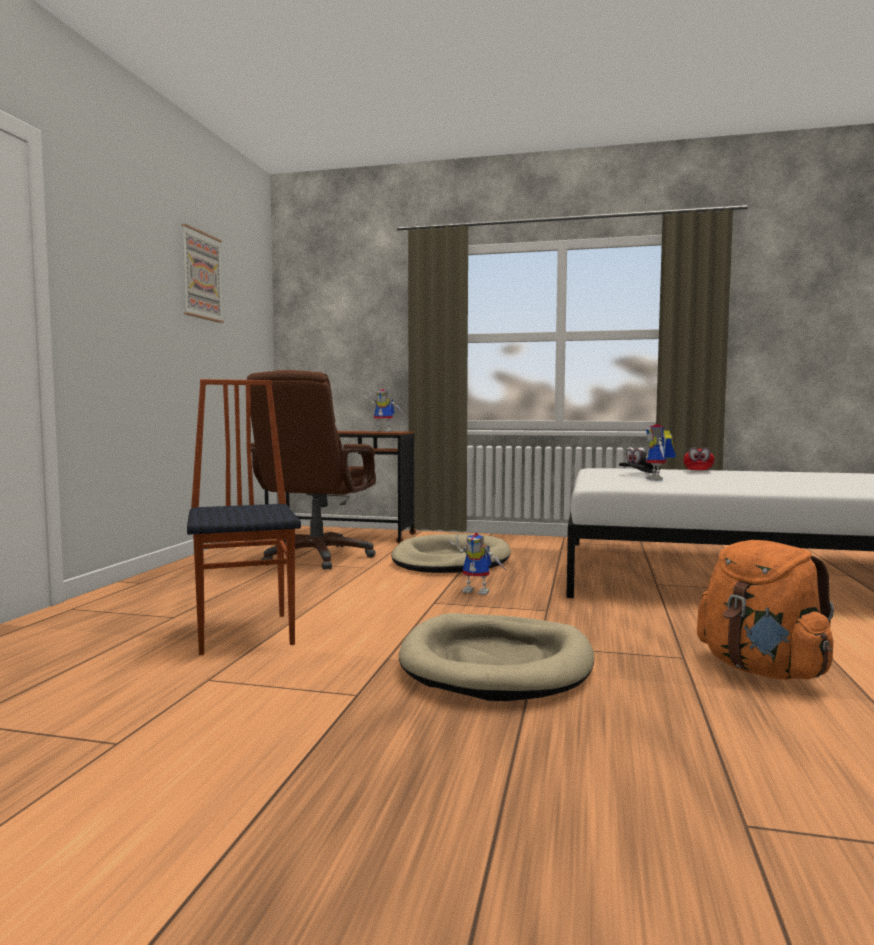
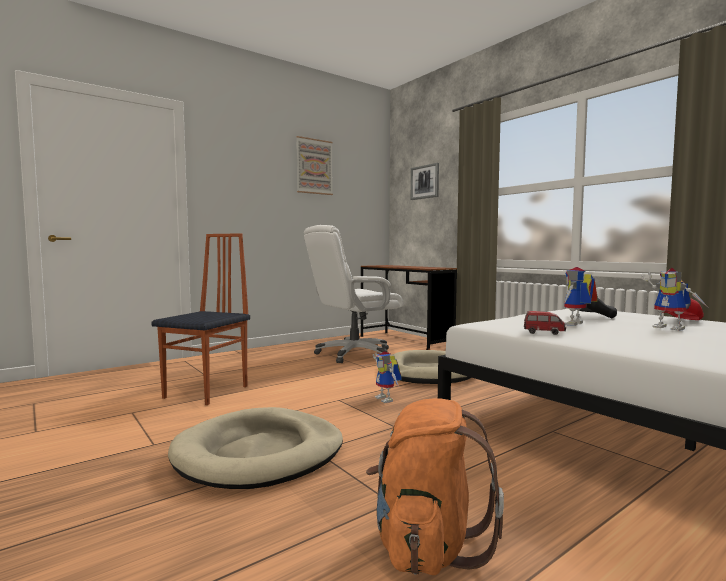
camera: 40 degrees right, 0 degrees up
brown office chair [247,370,376,570] -> white office chair [304,225,403,363]
toy robot [365,389,404,432] -> toy robot moved to [641,268,708,331]
none -> picture [411,163,439,200]
none -> toy car [524,311,566,335]

